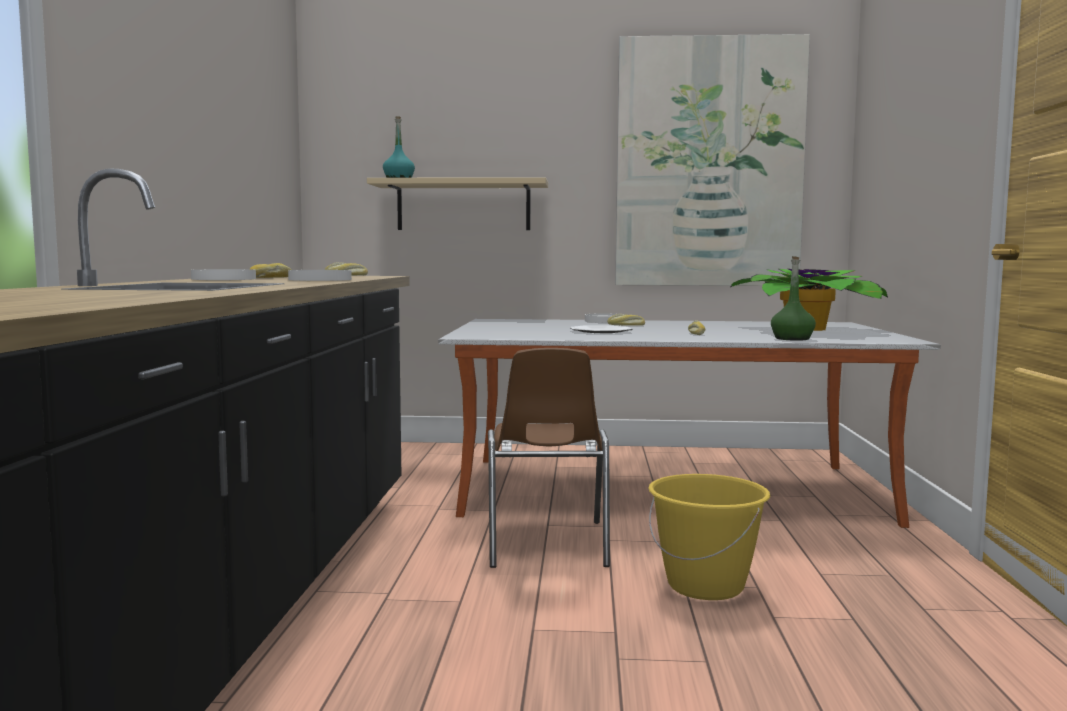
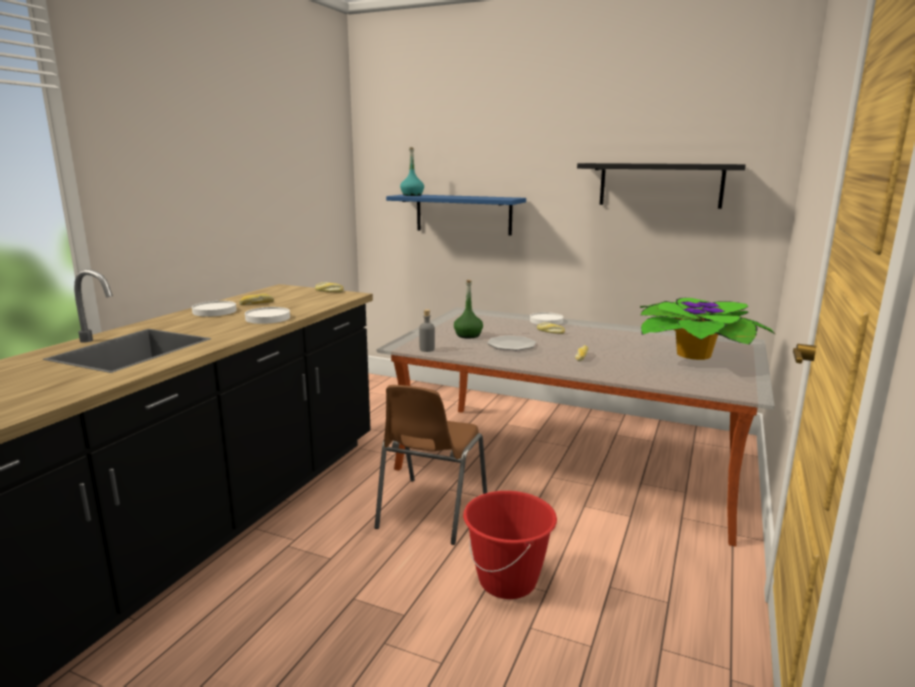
camera: 20 degrees right, 10 degrees up
beige shelf [367,177,548,230] -> blue shelf [386,195,526,235]
picture [615,34,810,286] -> black shelf [577,163,746,209]
yellow bucket [648,474,770,600] -> red bucket [463,491,557,599]
green bottle [771,256,816,341] -> green bottle moved to [454,280,483,338]
none -> grey bottle [419,309,435,352]

